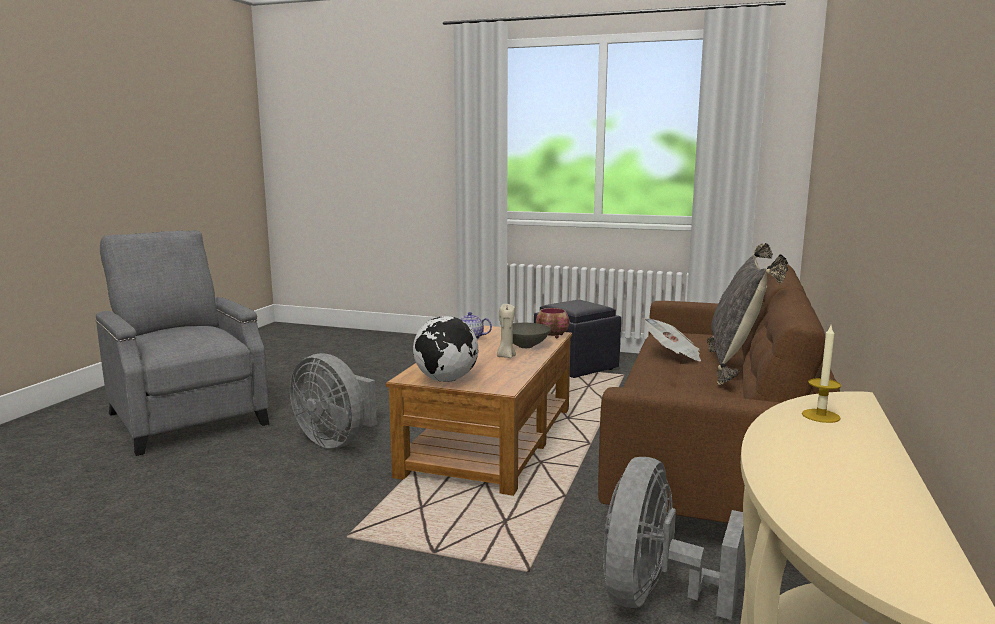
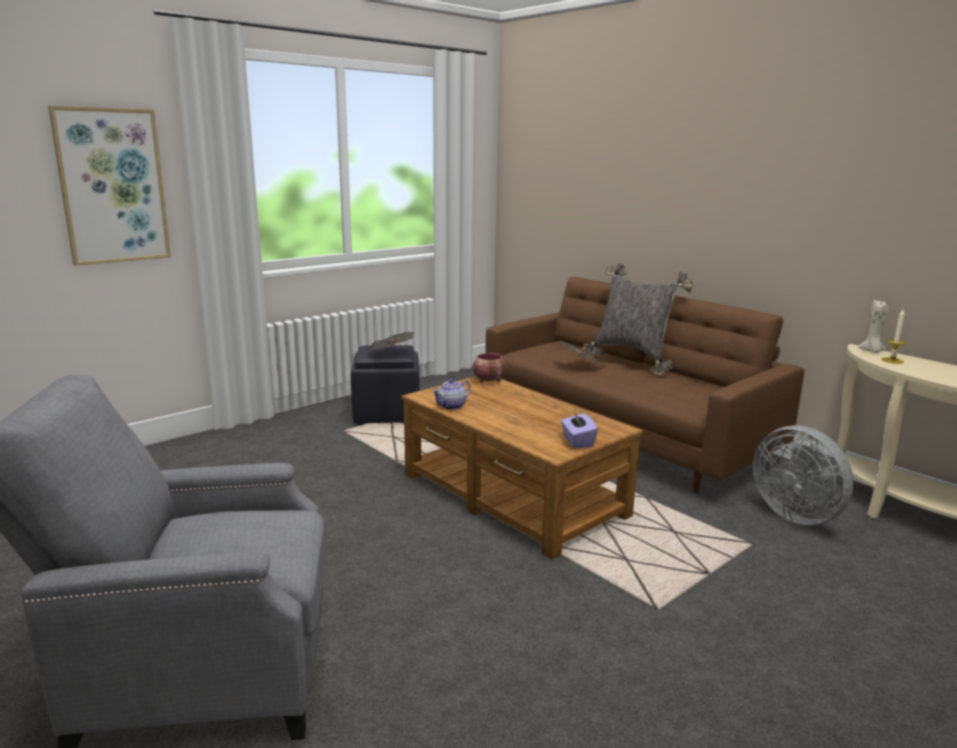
camera: 60 degrees left, 5 degrees up
grey fan [290,353,377,448] -> none
globe [413,316,478,382] -> purple tissue box [561,411,598,448]
beige candle [497,304,516,358] -> beige candle moved to [858,300,889,353]
grey bowl [513,323,550,348] -> none
none -> picture [48,106,171,266]
none -> newspaper [368,332,415,350]

